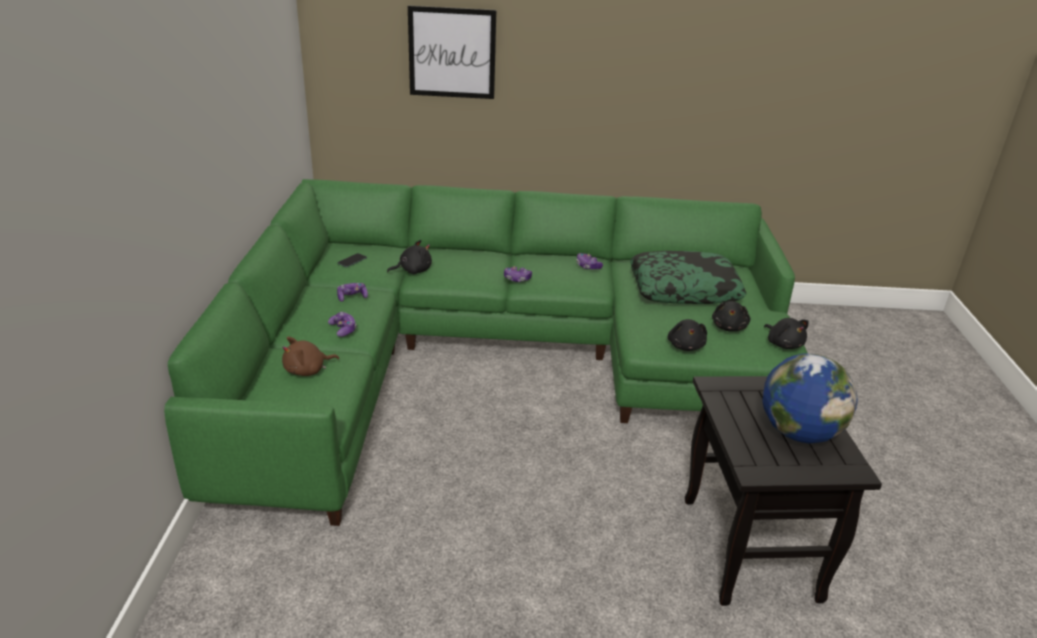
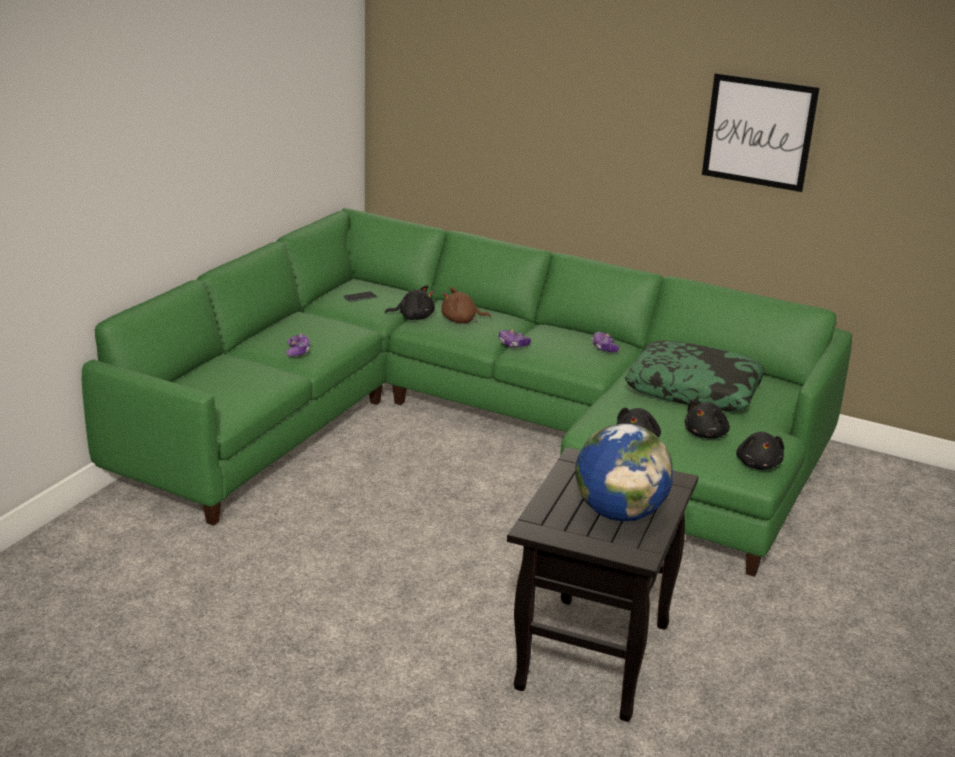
camera: 25 degrees right, 5 degrees down
brown plush toy [282,337,339,376] -> brown plush toy moved to [441,287,491,323]
game controller [337,283,368,302] -> none
picture [408,5,496,99] -> picture moved to [702,73,820,192]

